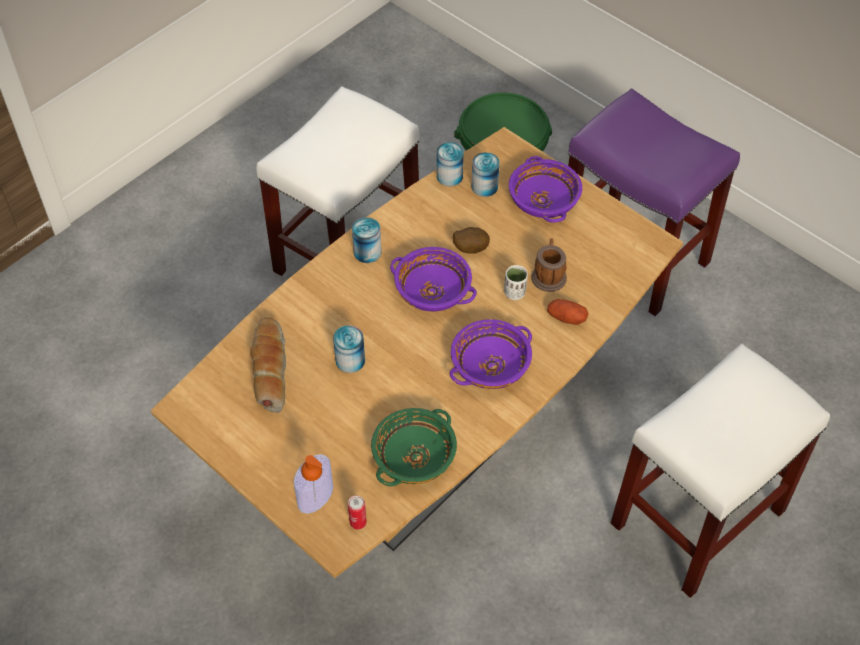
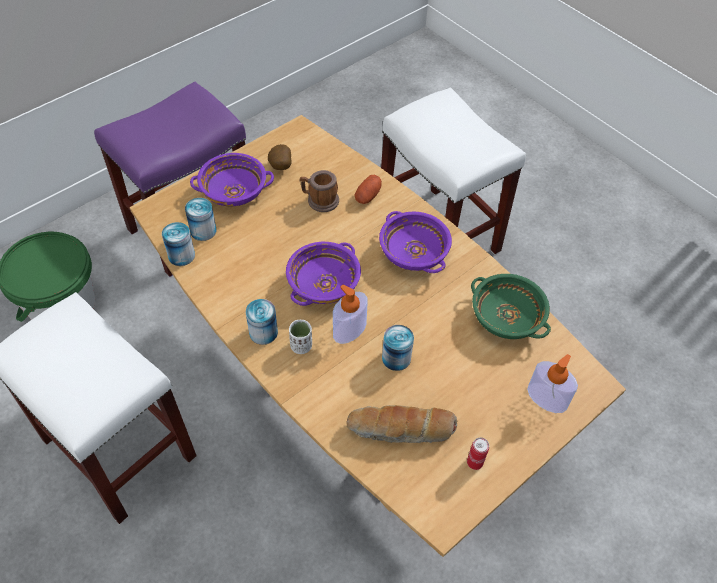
camera: 85 degrees left, 0 degrees up
can [348,495,367,530] -> can moved to [467,437,489,470]
potato [453,227,490,254] -> potato moved to [268,144,292,170]
white cup [504,265,528,300] -> white cup moved to [289,320,312,354]
none -> soap dispenser [333,285,368,344]

